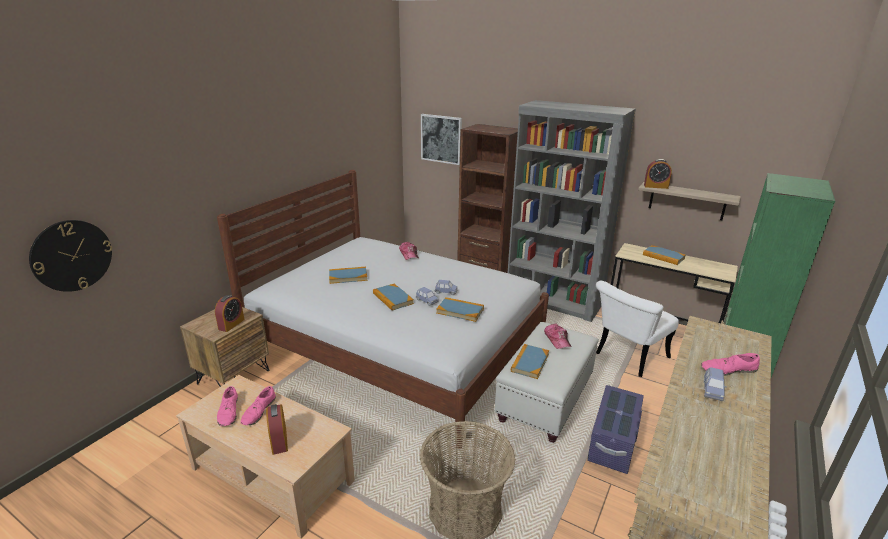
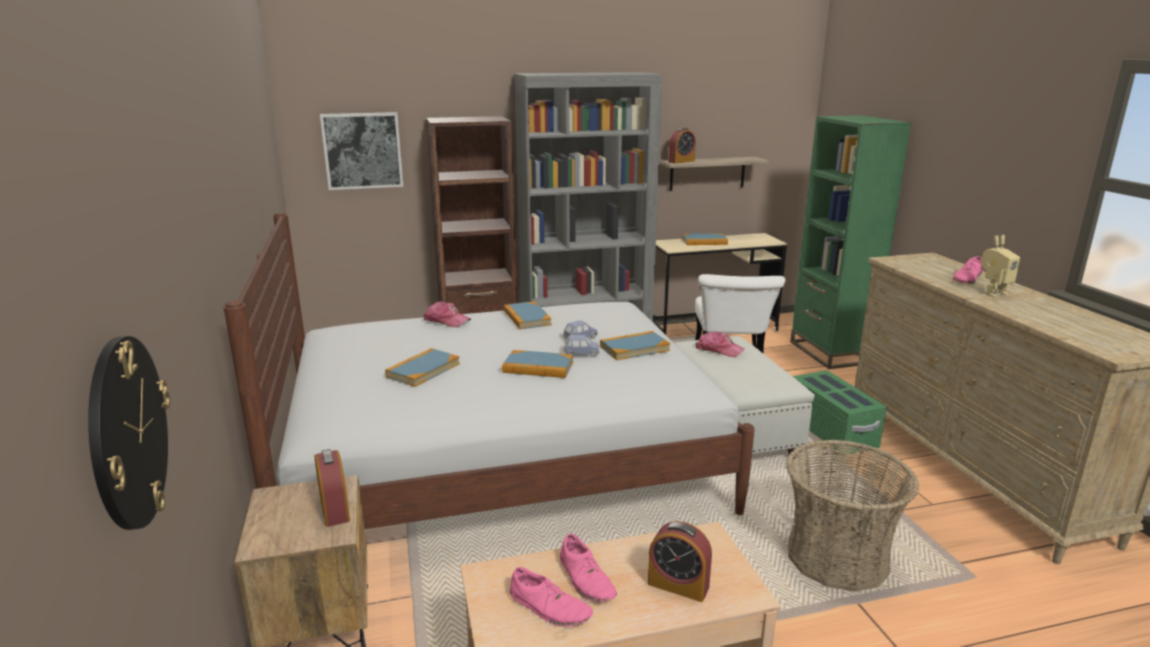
camera: 45 degrees left, 5 degrees down
book [511,344,549,379] -> book moved to [504,301,552,329]
purple storage box [587,385,644,474] -> green storage box [793,371,887,455]
blue toy car [704,367,727,401] -> toy robot [981,235,1020,297]

